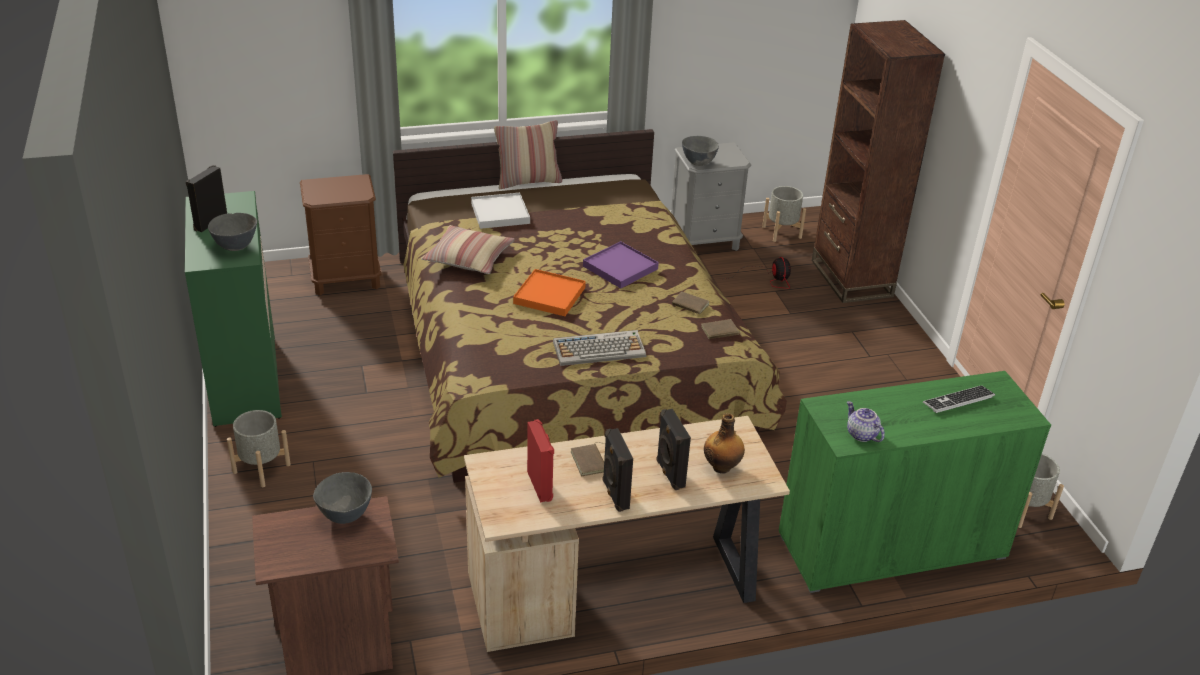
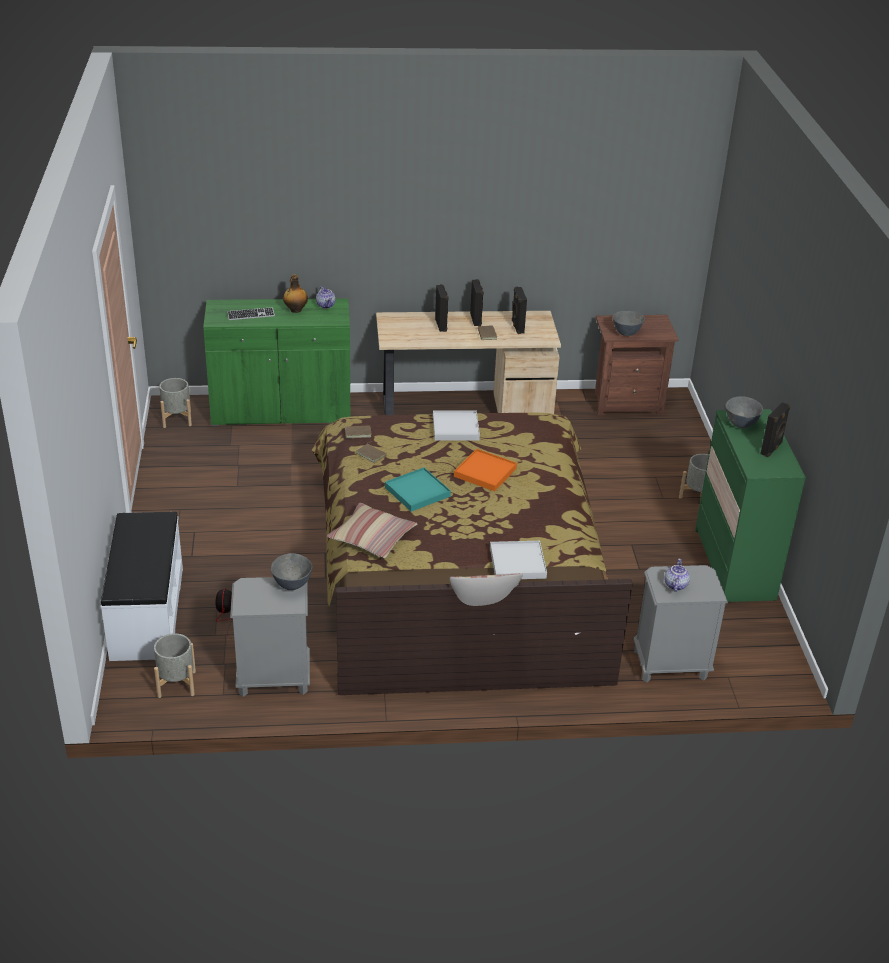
camera: 170 degrees left, 0 degrees up
brown nightstand [300,174,381,295] -> grey nightstand [633,565,728,682]
pillow [421,225,515,274] -> pillow moved to [327,503,417,558]
red speaker [527,419,554,502] -> black speaker [512,287,527,334]
keyboard [553,330,646,366] -> white tray [433,410,480,441]
purple tray [583,241,659,289] -> turquoise tray [385,467,451,512]
bottle [704,413,745,474] -> bottle moved to [283,274,308,313]
brown bookcase [812,20,945,303] -> white bench [101,512,183,661]
none -> teapot [664,559,690,592]

